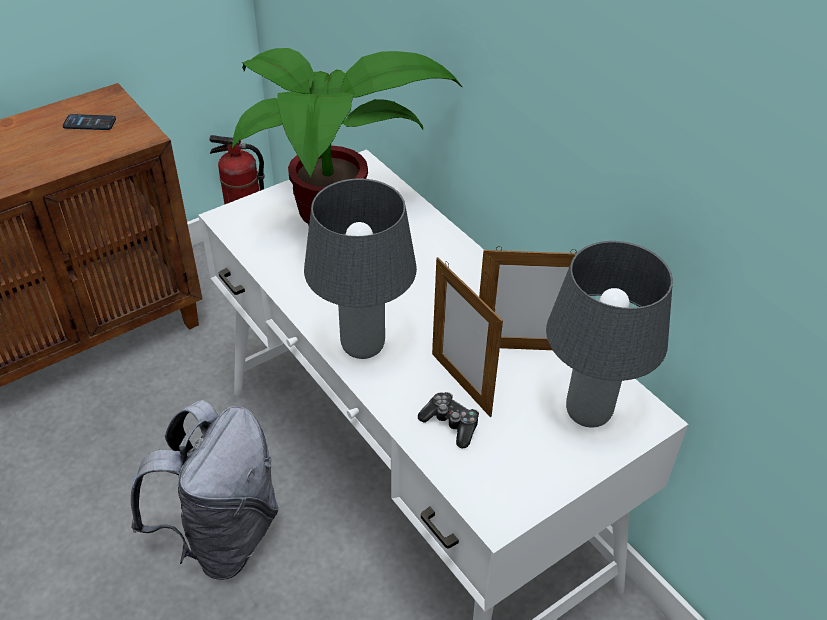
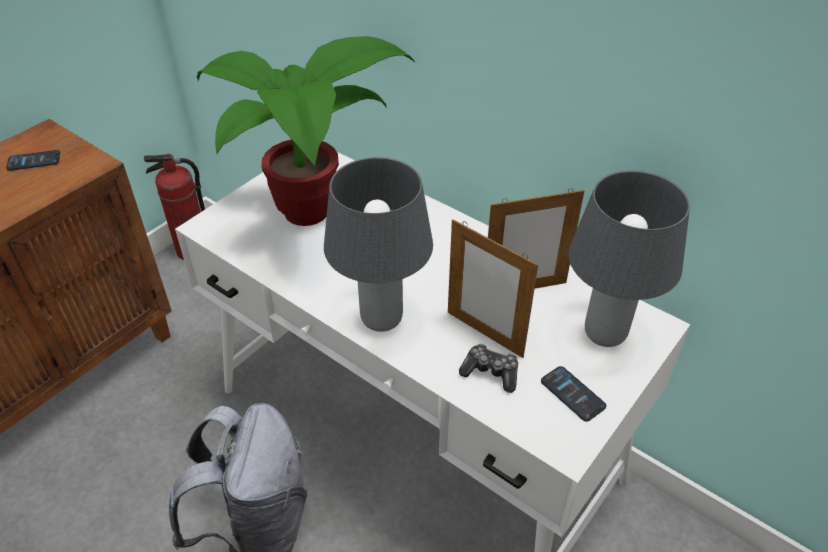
camera: 15 degrees left, 0 degrees up
none -> phone [541,366,606,422]

